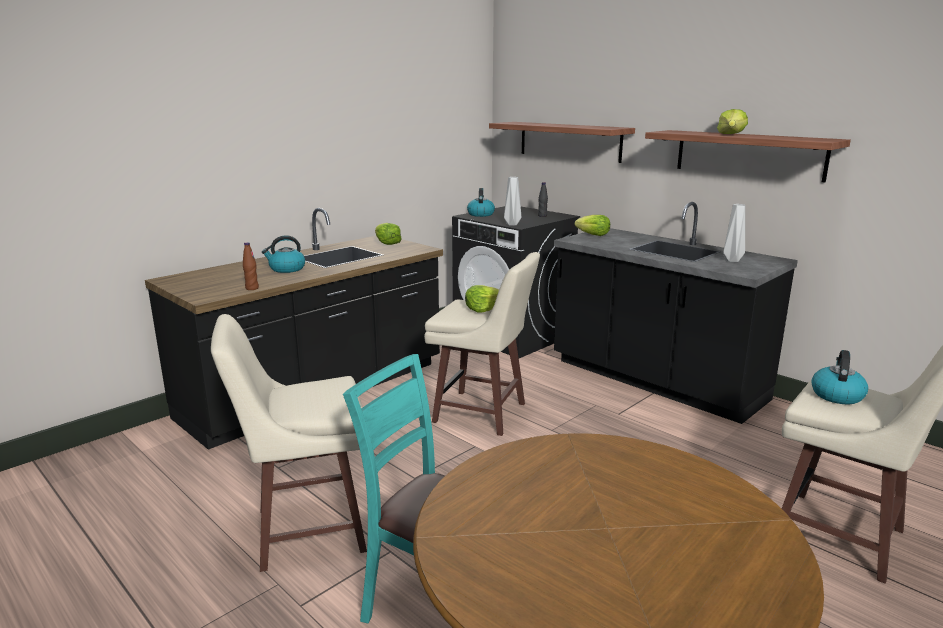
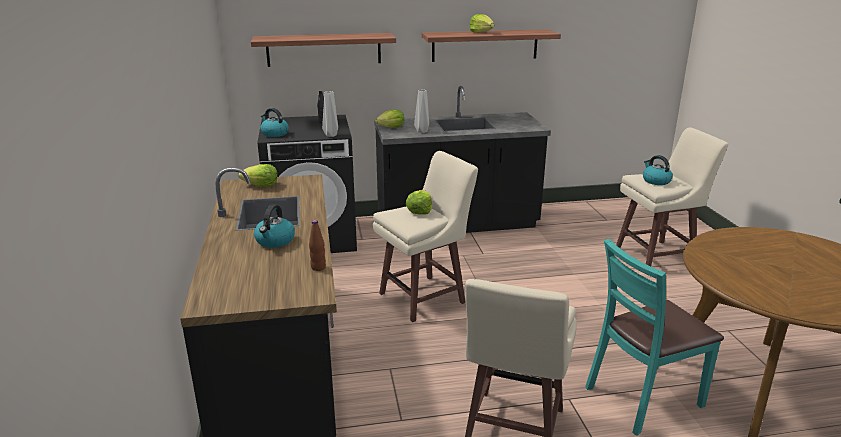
camera: 55 degrees left, 5 degrees up
grey vase [723,204,745,262] -> grey vase moved to [414,90,429,133]

